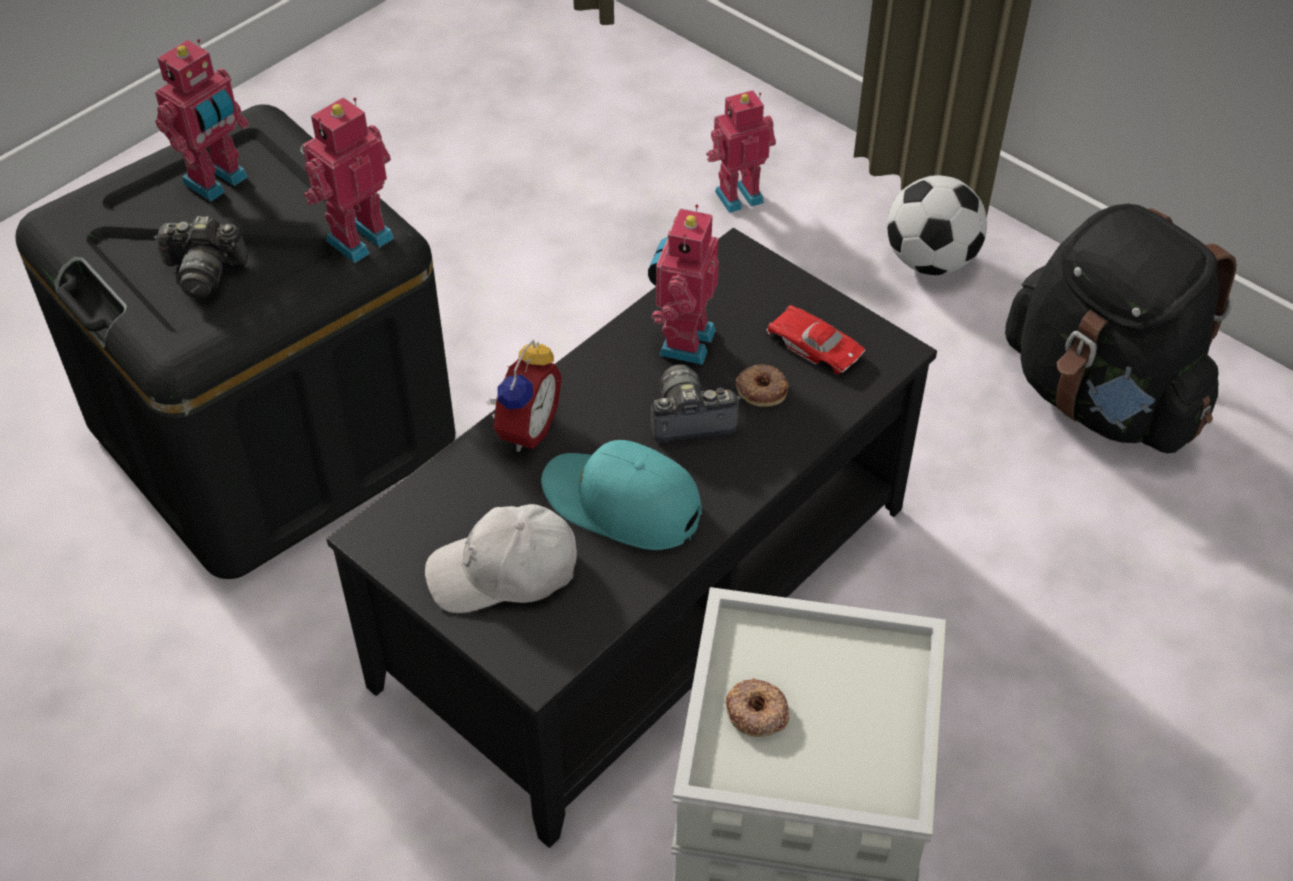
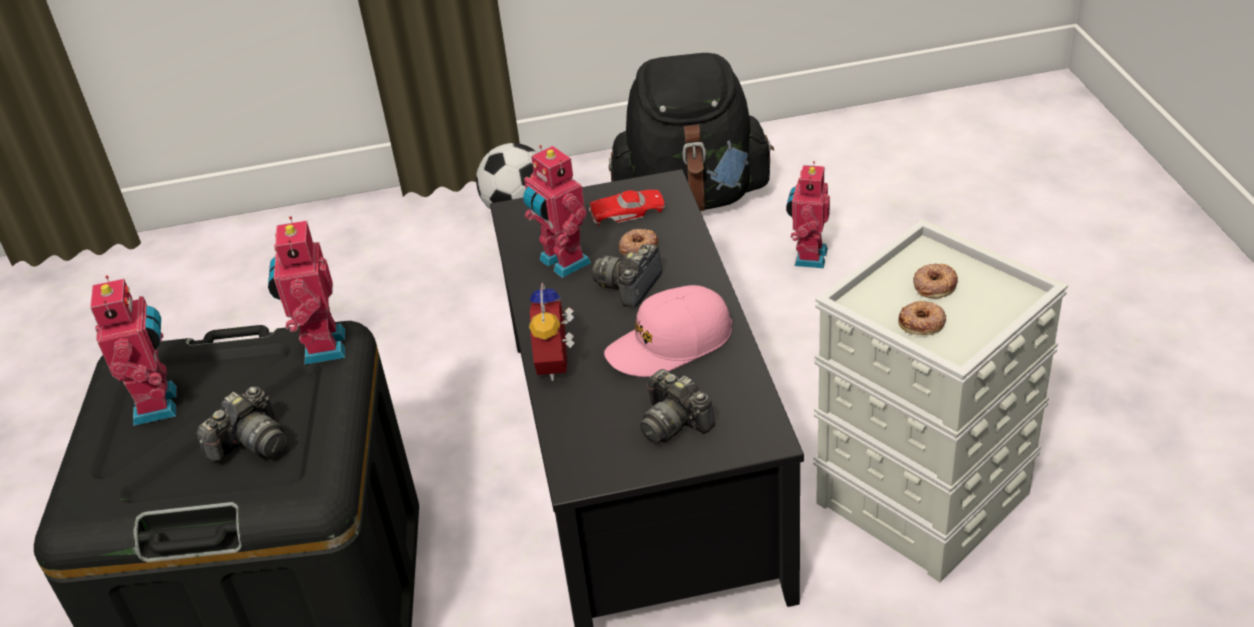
camera: 50 degrees left, 10 degrees down
white cap [425,504,577,613] -> camera [640,369,715,444]
alarm clock [486,339,562,452] -> alarm clock turned 150 degrees counterclockwise [529,282,574,381]
turquoise cap [541,440,702,550] -> pink cap [604,285,732,377]
toy robot [706,90,776,213] -> toy robot moved to [786,161,830,268]
none -> donut [913,263,958,298]

